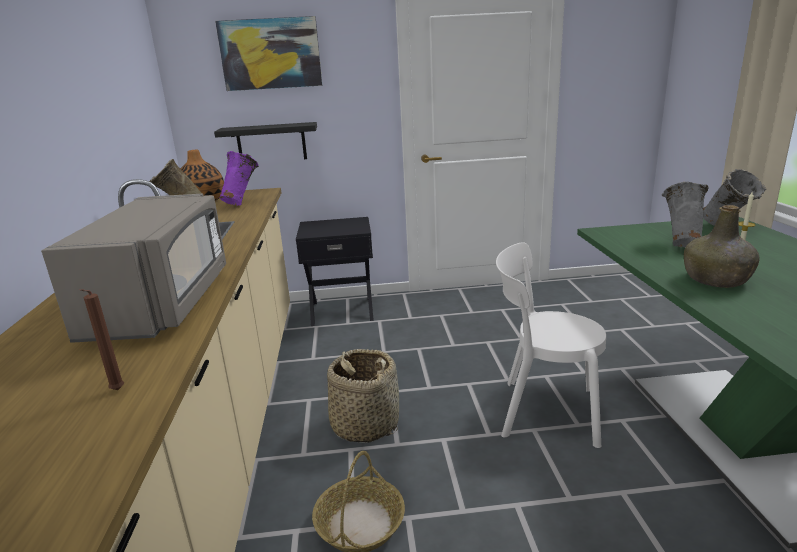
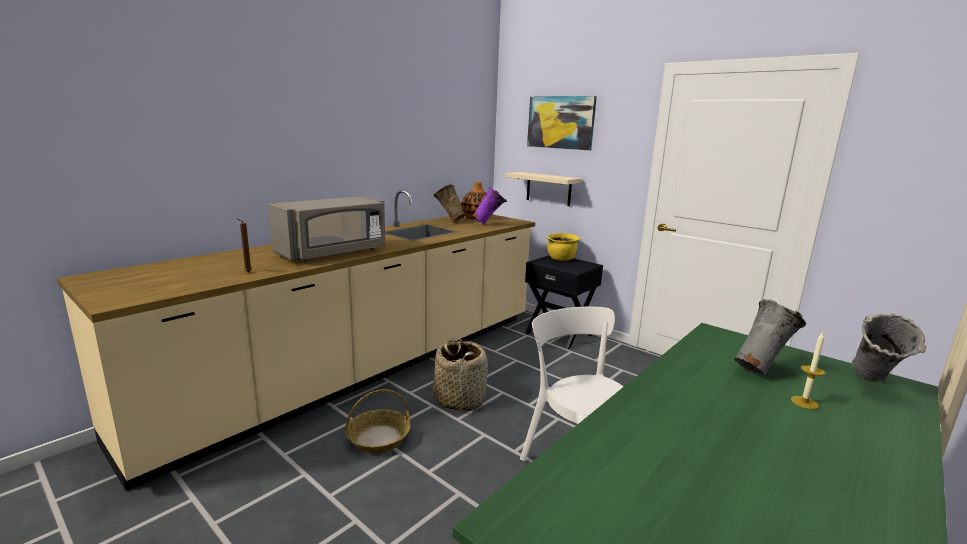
camera: 45 degrees right, 5 degrees down
black shelf [214,122,317,159] -> beige shelf [506,172,582,206]
green bottle [684,205,759,288] -> none
none -> yellow cooking pot [547,233,580,261]

